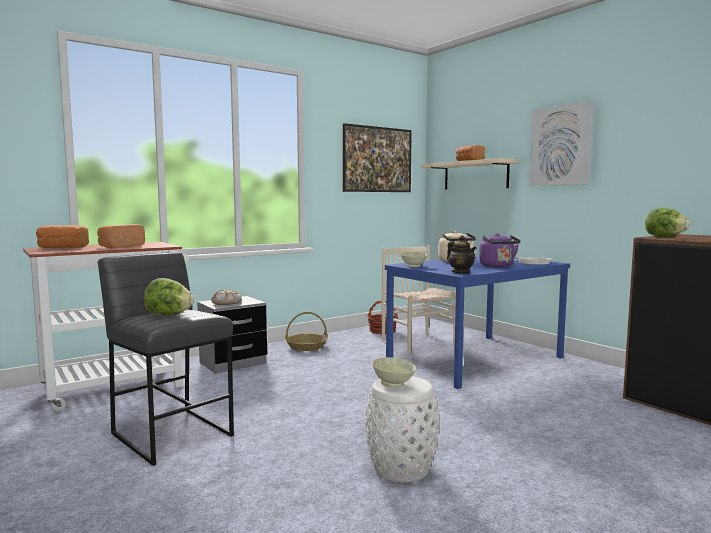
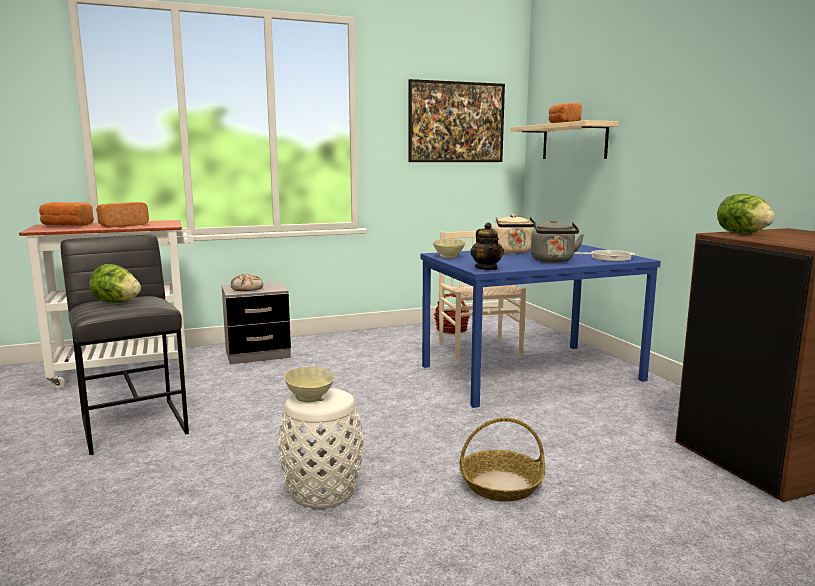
camera: 15 degrees right, 5 degrees up
basket [286,312,328,351] -> basket moved to [459,418,545,502]
purple kettle [479,233,521,267] -> grey kettle [531,219,584,263]
picture [529,101,594,186] -> none

